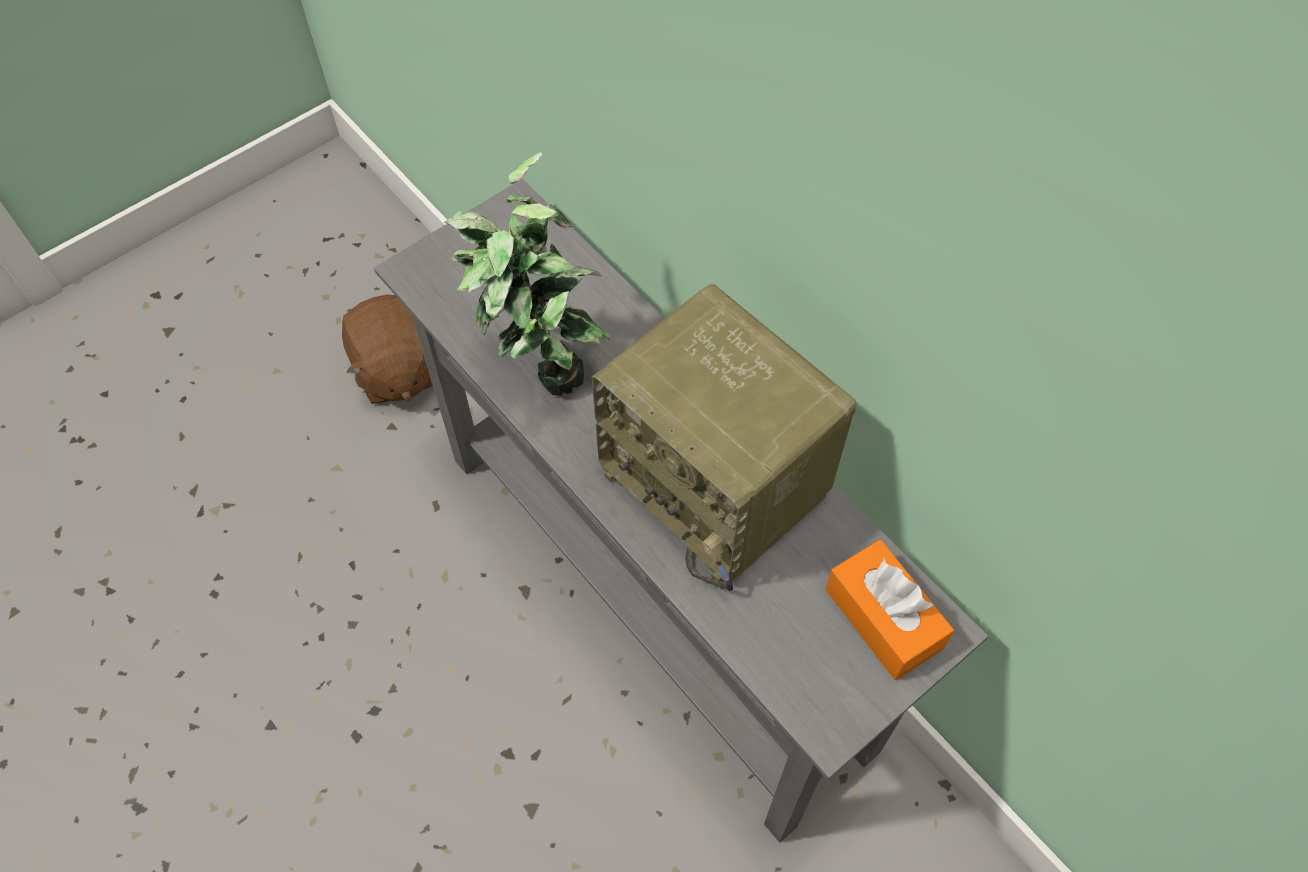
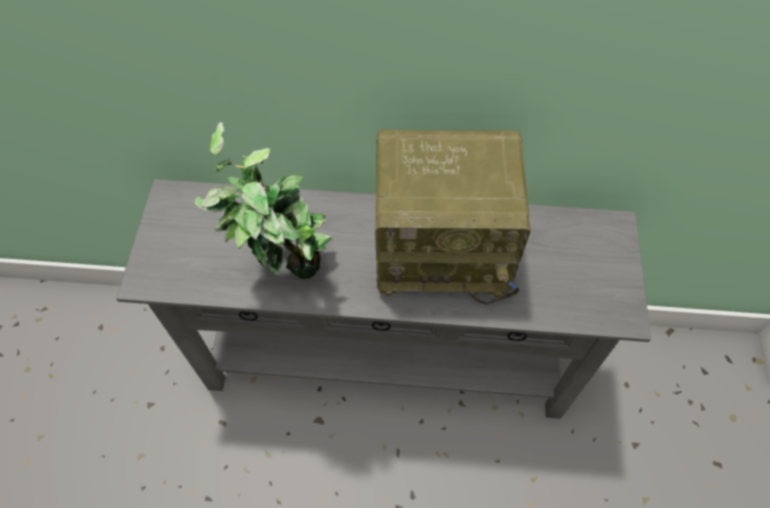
camera: 45 degrees left, 0 degrees up
brown plush toy [342,295,433,404] -> none
orange tissue box [826,539,954,680] -> none

